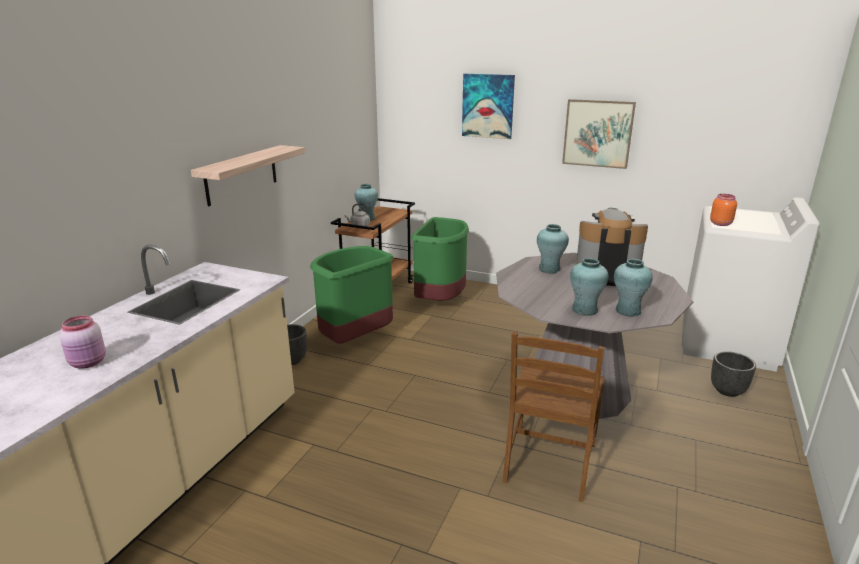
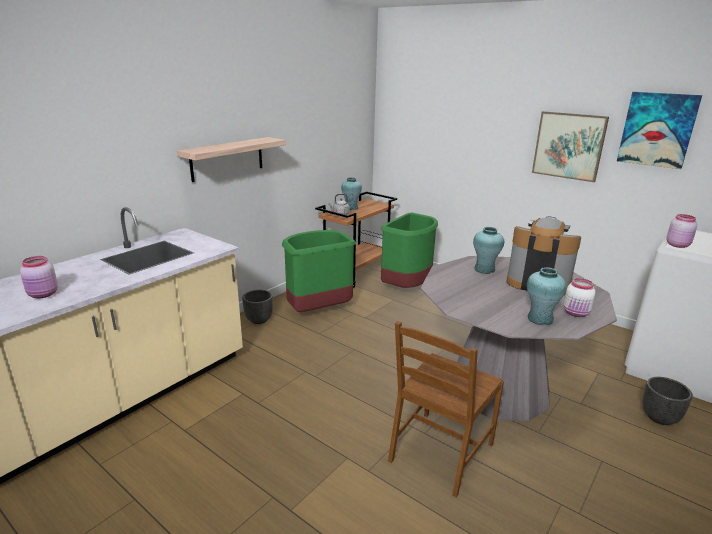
camera: 15 degrees right, 0 degrees up
picture [462,74,515,139] -> picture moved to [617,92,702,169]
turquoise vase [570,258,608,316] -> none
orange jar [710,194,737,226] -> pink jar [666,214,697,248]
none -> white jar [564,278,595,317]

